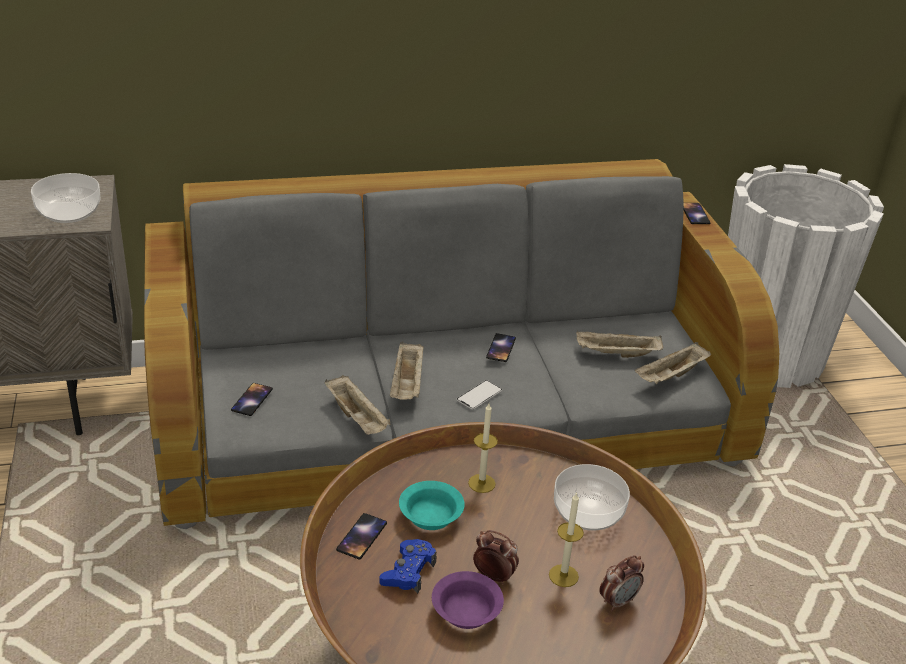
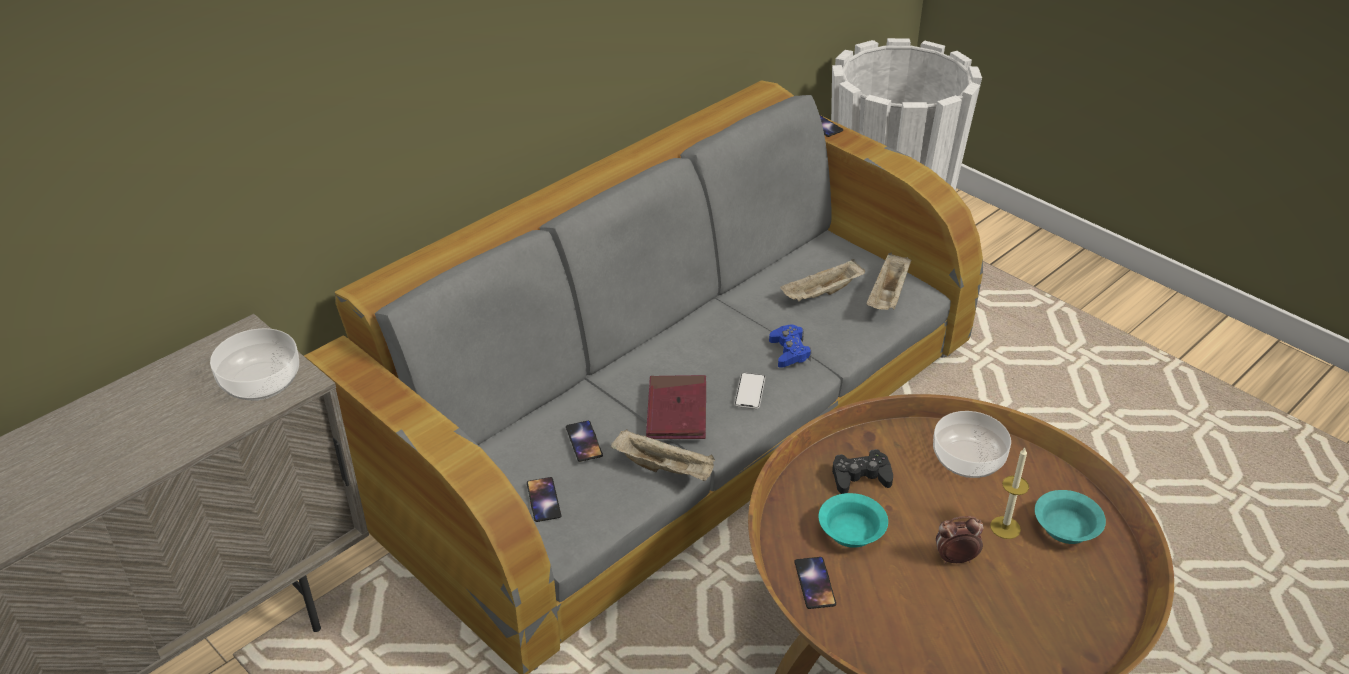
camera: 30 degrees left, 5 degrees up
blue game controller [380,539,437,594] -> blue game controller moved to [769,325,811,368]
beige tray [390,341,424,400] -> red book [646,375,706,439]
purple bowl [432,571,504,629] -> none
candle [468,404,498,493] -> black game controller [832,449,893,494]
phone [486,333,516,362] -> phone moved to [566,421,603,462]
alarm clock [599,555,644,611] -> turquoise bowl [1035,490,1106,544]

